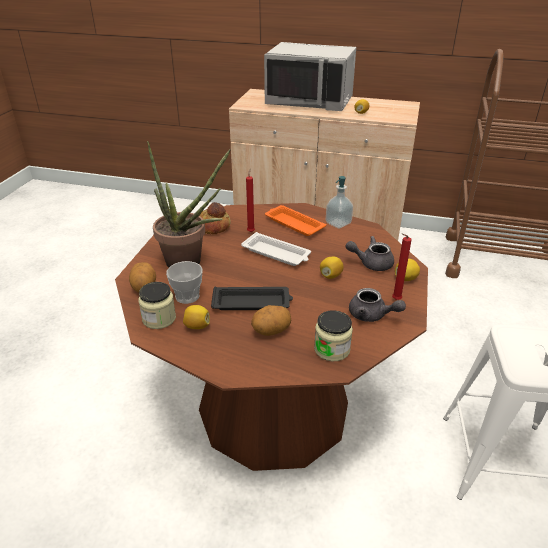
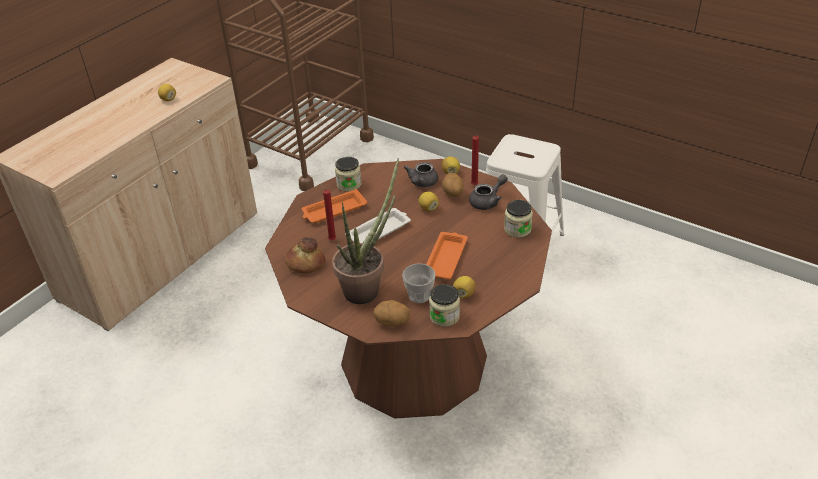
camera: 70 degrees left, 5 degrees up
black tray [211,287,293,310] -> orange tray [426,232,468,279]
potato [251,305,291,336] -> potato moved to [442,173,463,197]
grey microwave [264,42,356,111] -> none
soap dispenser [326,176,353,229] -> jar [335,157,362,192]

